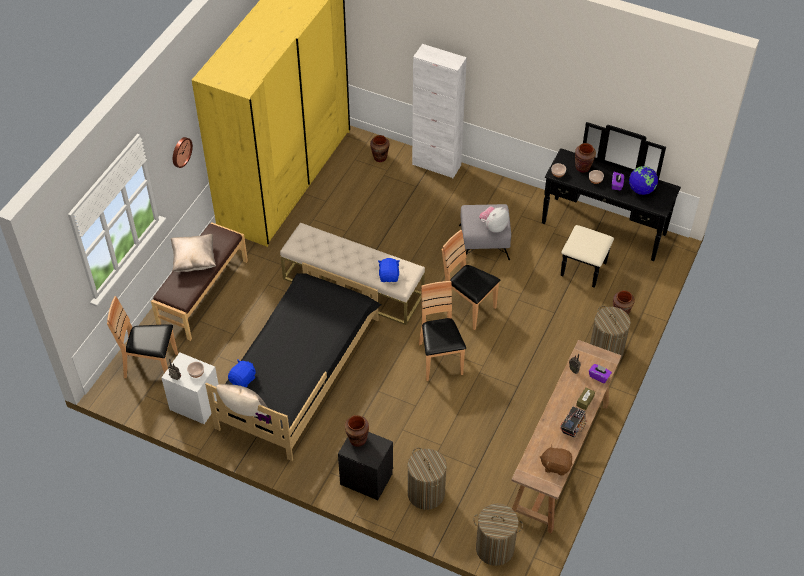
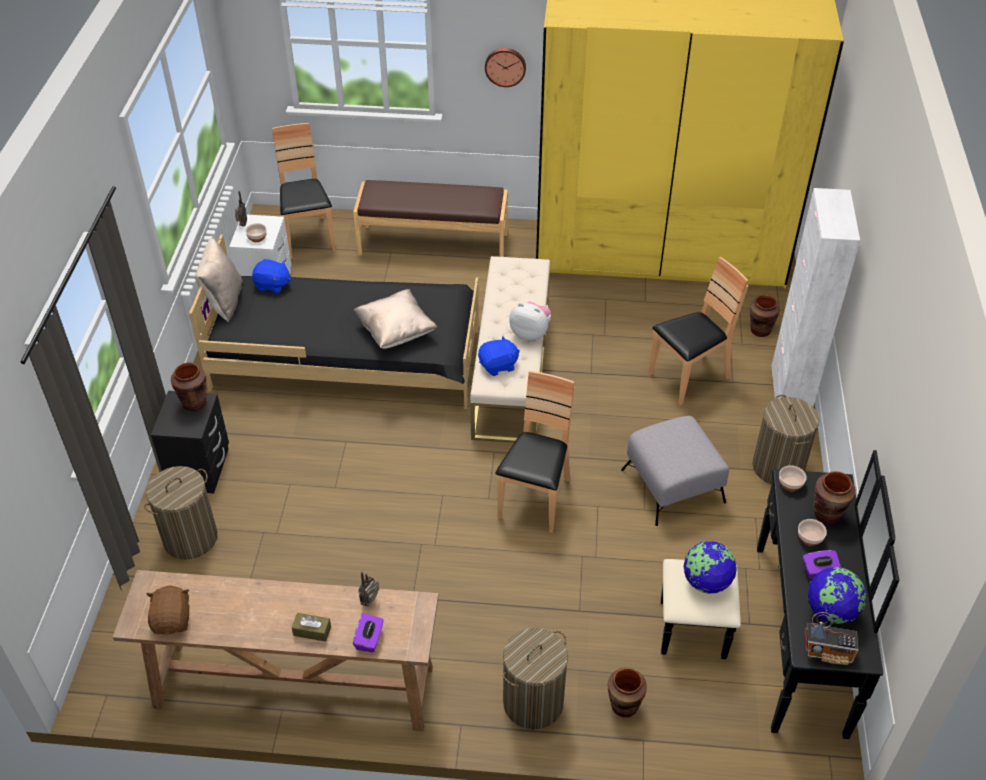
camera: 70 degrees right, 5 degrees down
beige pillow [171,234,216,272] -> beige pillow moved to [354,289,437,349]
brown chair [419,281,466,381] -> brown chair moved to [648,257,748,405]
laundry basket [473,504,523,566] -> laundry basket moved to [752,395,819,485]
plush toy [479,206,509,233] -> plush toy moved to [509,301,551,341]
radio [560,407,587,438] -> radio moved to [805,612,859,665]
none -> globe [683,541,737,594]

